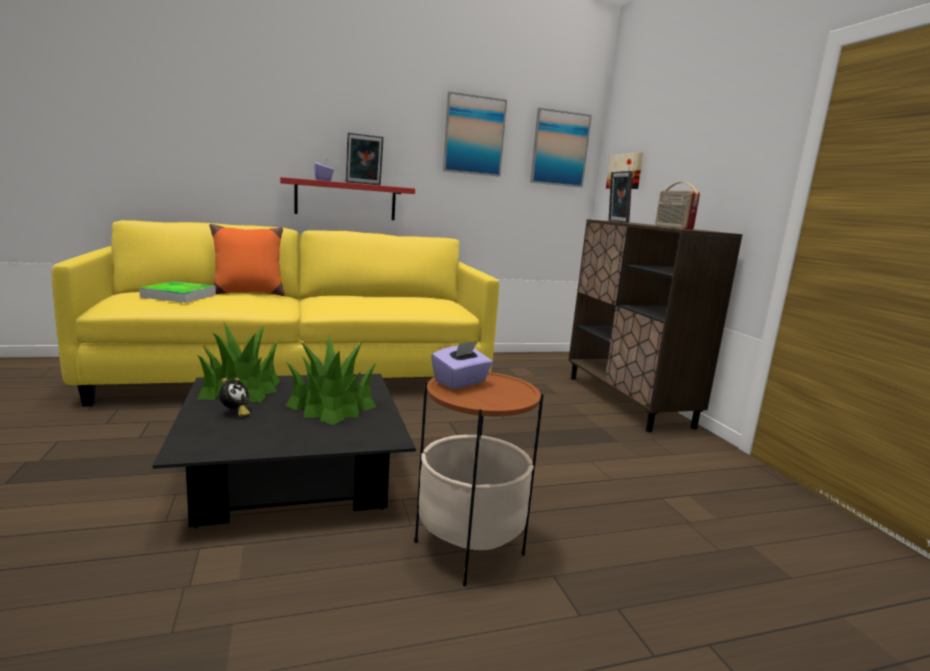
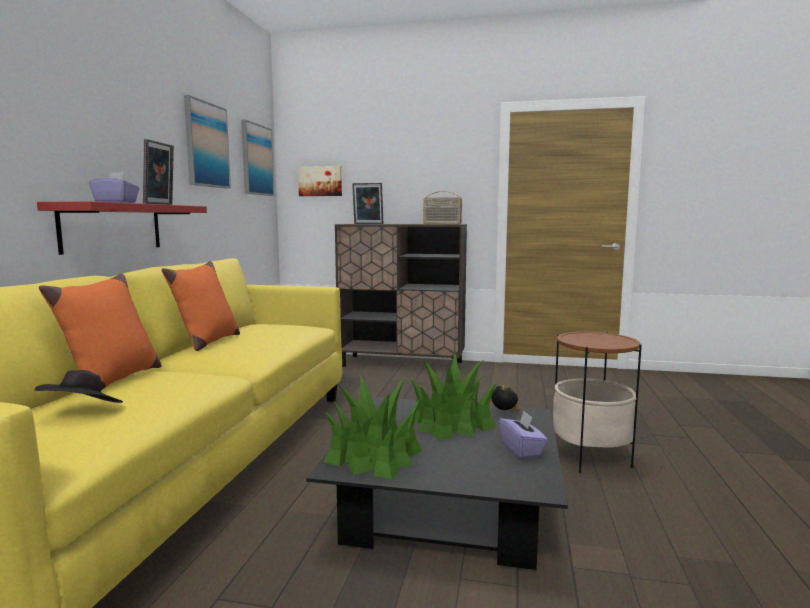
camera: 60 degrees left, 5 degrees down
tray [139,281,216,303] -> black hat [35,370,123,403]
alarm clock [219,378,250,417] -> alarm clock moved to [491,385,521,411]
purple tissue box [431,341,493,389] -> purple tissue box moved to [499,411,548,459]
none -> orange pillow [162,261,240,351]

